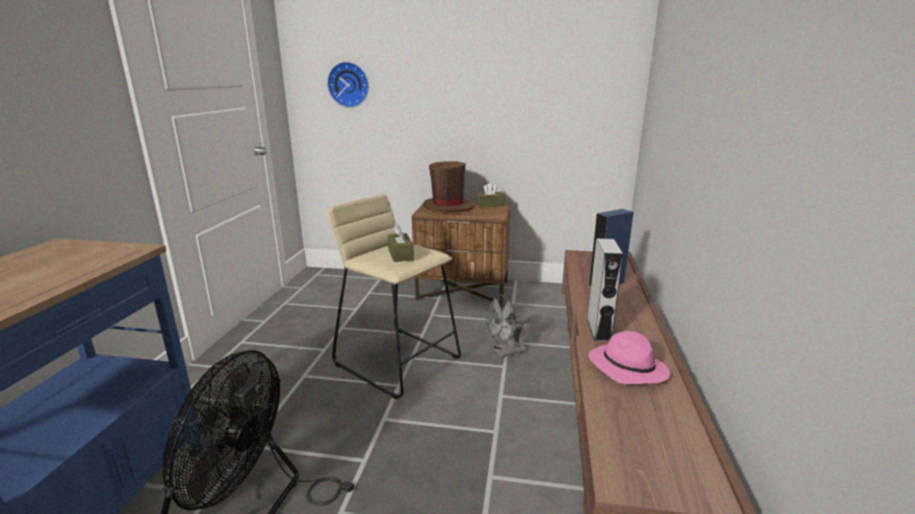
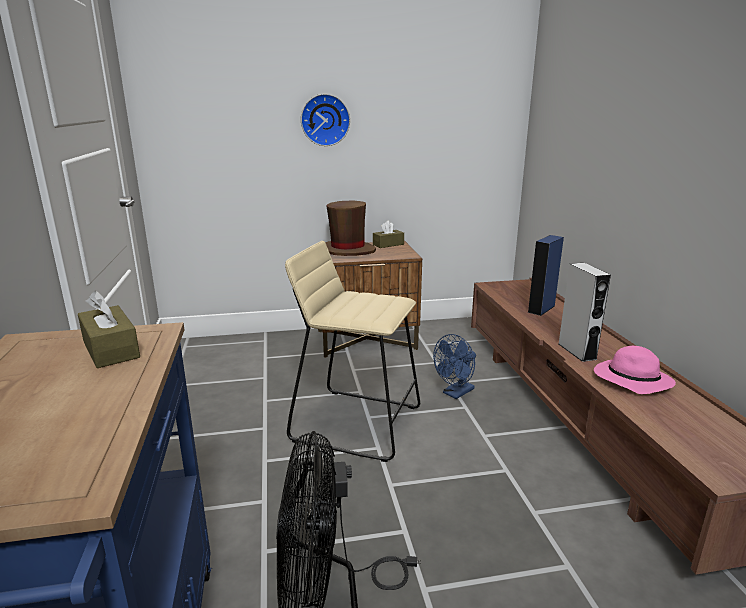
camera: 20 degrees left, 0 degrees up
wall clock [327,62,369,108] -> wall clock moved to [301,94,350,146]
brown tissue box [388,224,414,262] -> brown tissue box moved to [78,291,140,368]
grey fan [486,294,530,357] -> blue fan [433,334,476,399]

